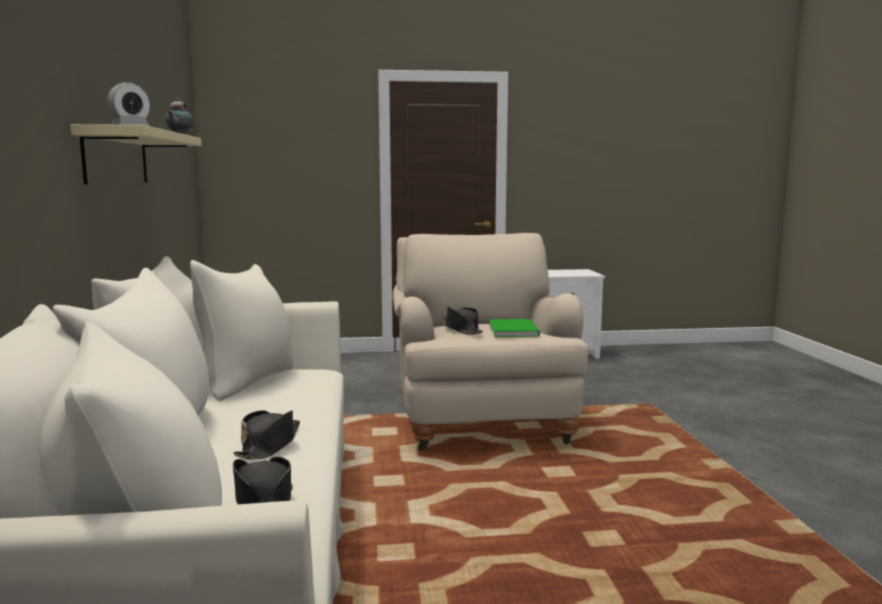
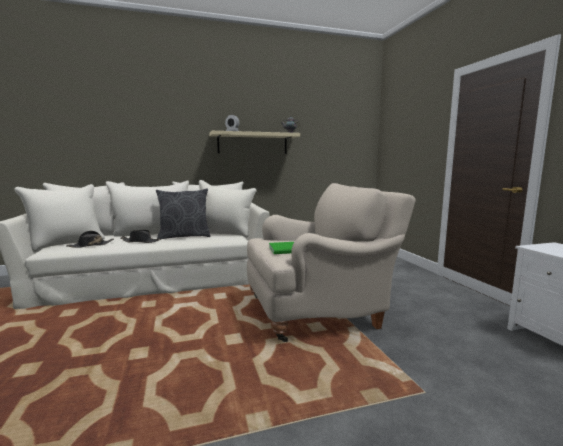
camera: 80 degrees right, 0 degrees up
black hat [442,306,483,335] -> none
none -> grey pillow [156,188,211,240]

